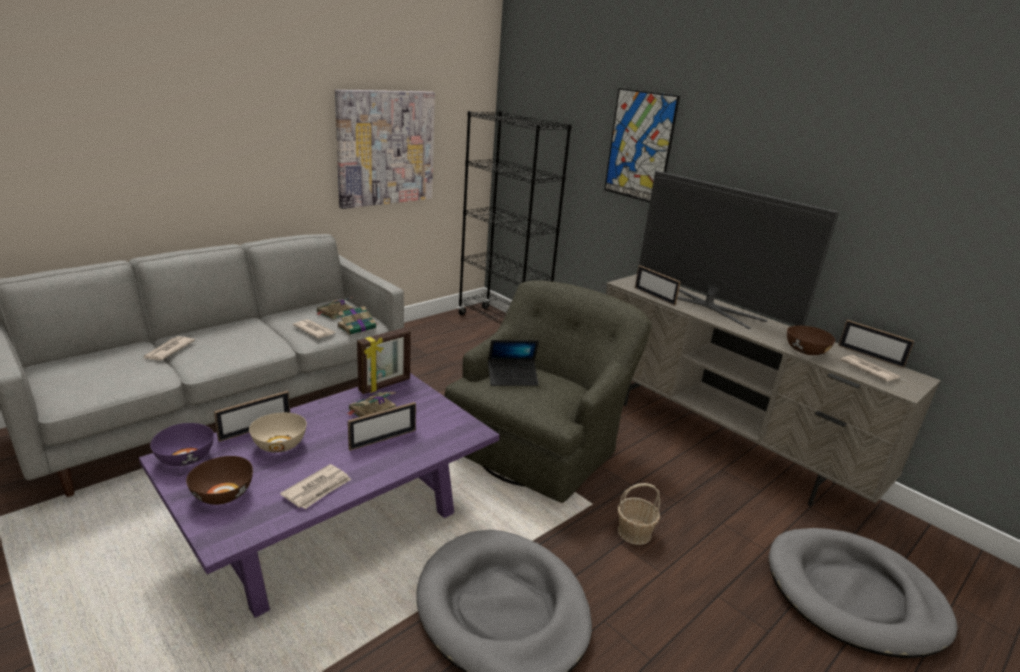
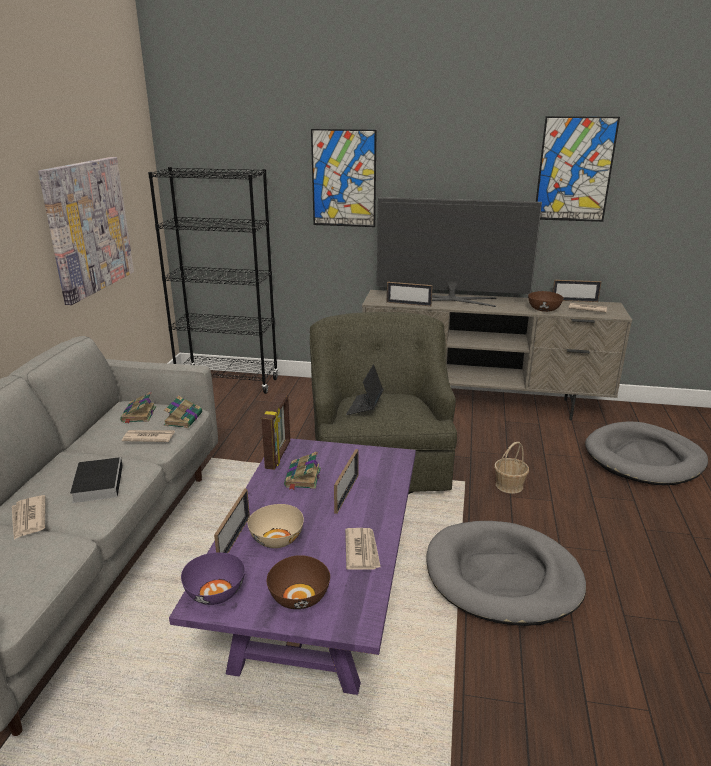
camera: 35 degrees left, 0 degrees up
laptop [488,340,539,386] -> laptop turned 150 degrees clockwise [346,364,384,415]
none -> book [70,457,123,503]
none -> picture [536,116,620,222]

